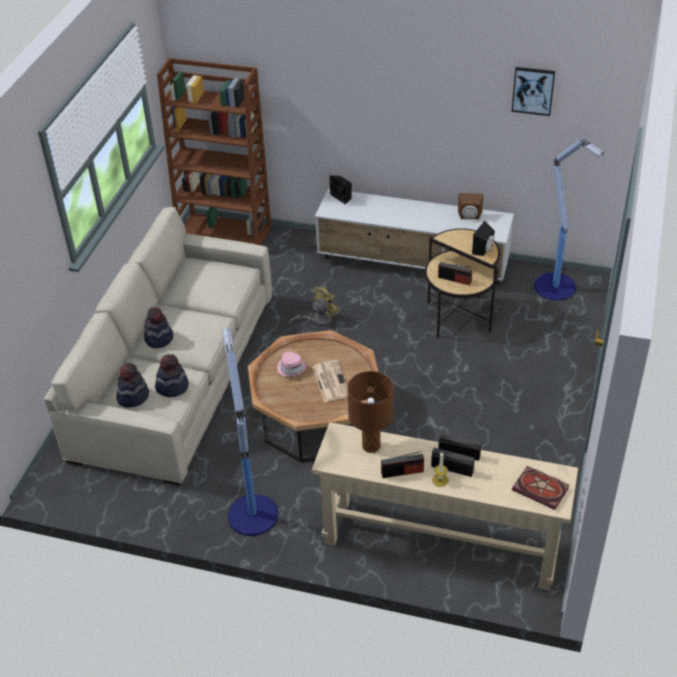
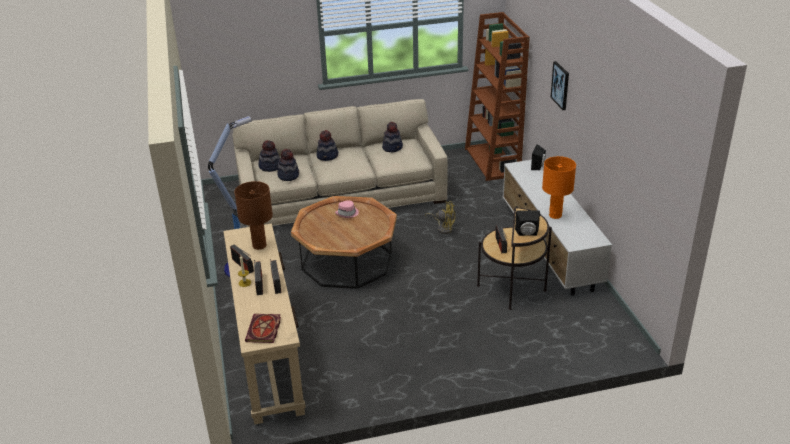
camera: 60 degrees right, 10 degrees down
newspaper [312,360,348,402] -> none
brown speaker [458,193,483,219] -> none
picture [512,67,555,116] -> picture moved to [550,61,569,110]
floor lamp [534,137,605,301] -> none
none -> hat [382,122,403,152]
none -> orange table lamp [542,156,576,219]

